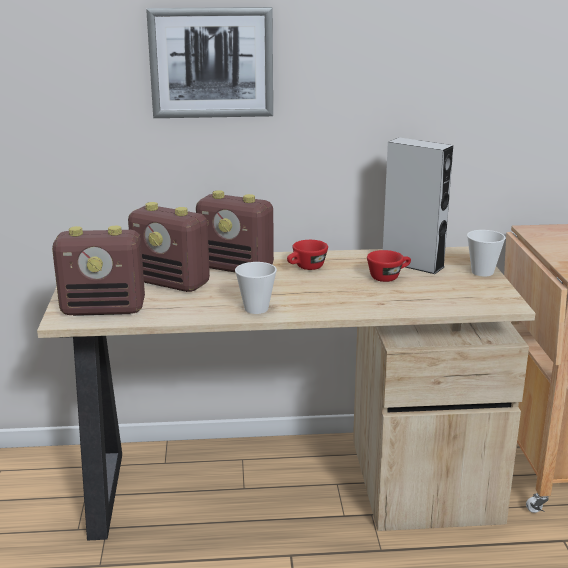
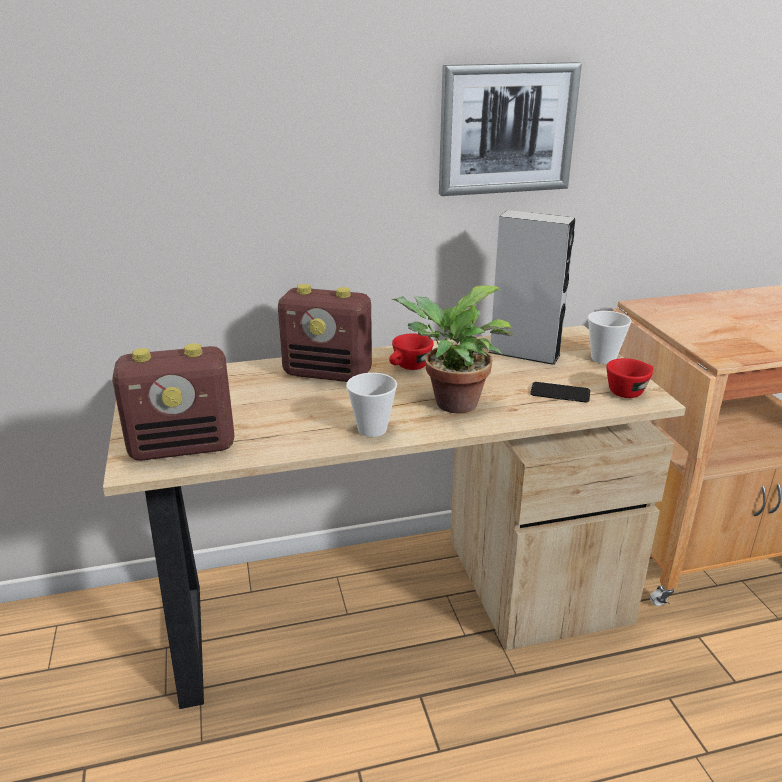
camera: 10 degrees left, 5 degrees up
radio [128,202,210,292] -> none
picture [146,7,273,118] -> picture moved to [439,62,582,196]
red cup [367,250,411,282] -> red cup moved to [606,358,653,398]
none -> potted plant [392,286,514,413]
none -> phone [530,382,590,403]

